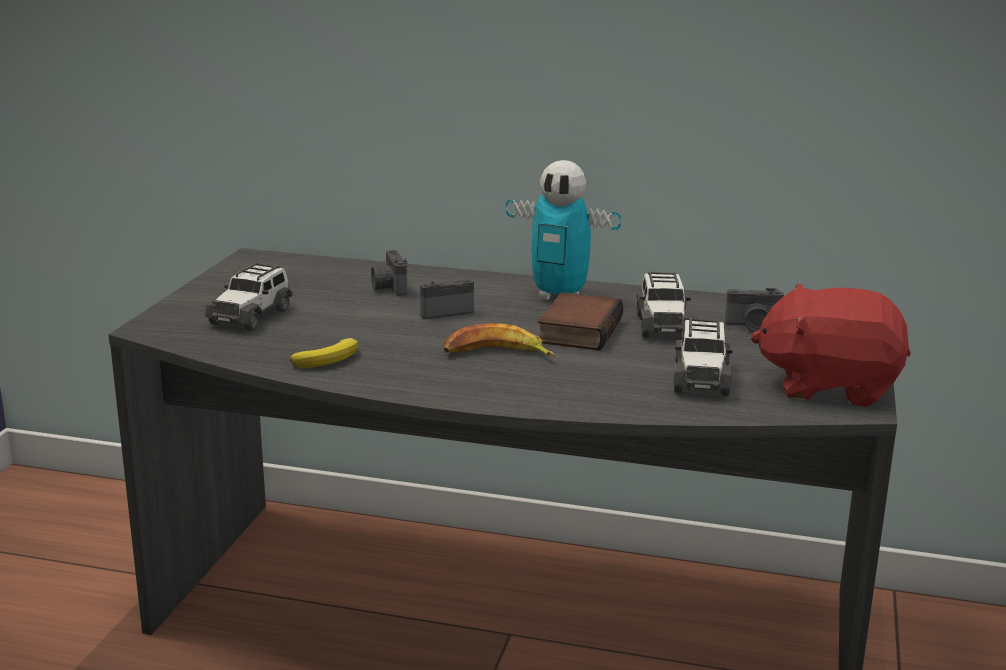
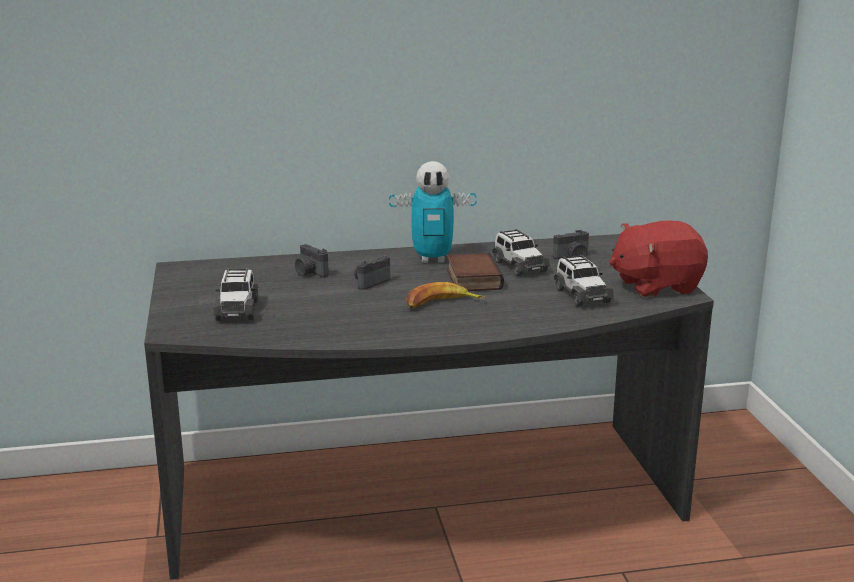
camera: 25 degrees left, 0 degrees up
banana [290,338,358,368] -> none

